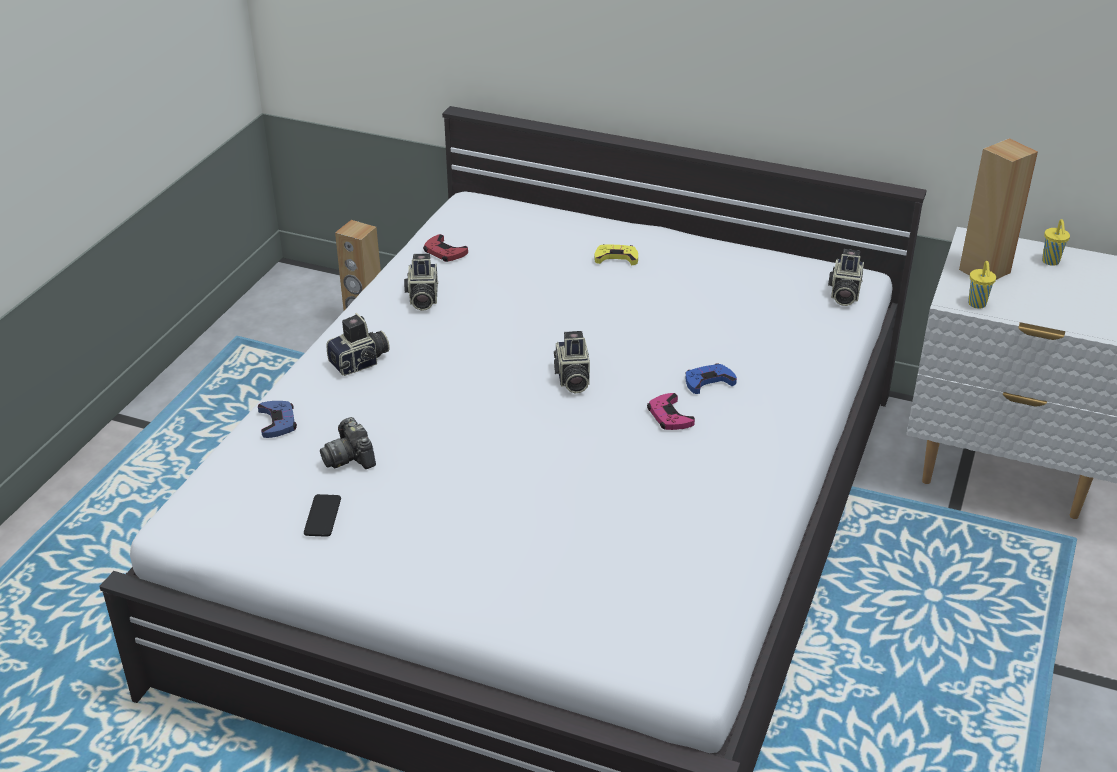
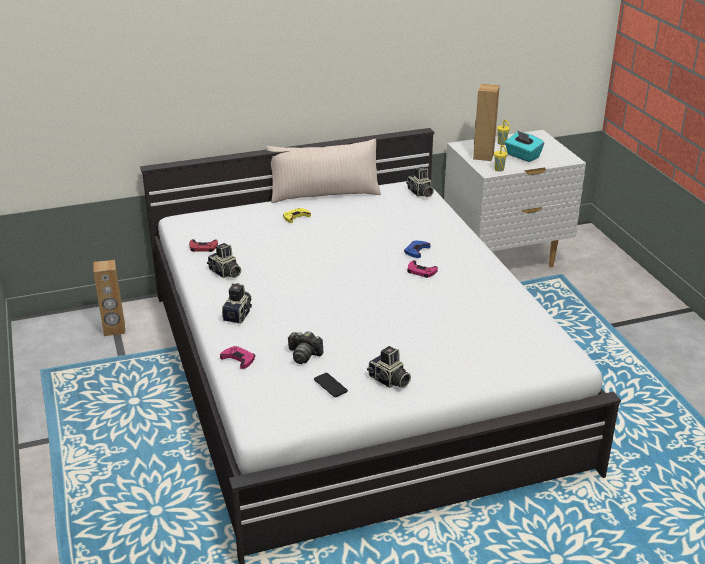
camera: 40 degrees left, 5 degrees down
blue game controller [258,401,297,438] -> pink game controller [220,346,255,369]
camera [554,331,590,393] -> camera moved to [367,346,411,388]
none -> beige pillow [266,139,381,203]
none -> turquoise tissue box [505,130,544,162]

